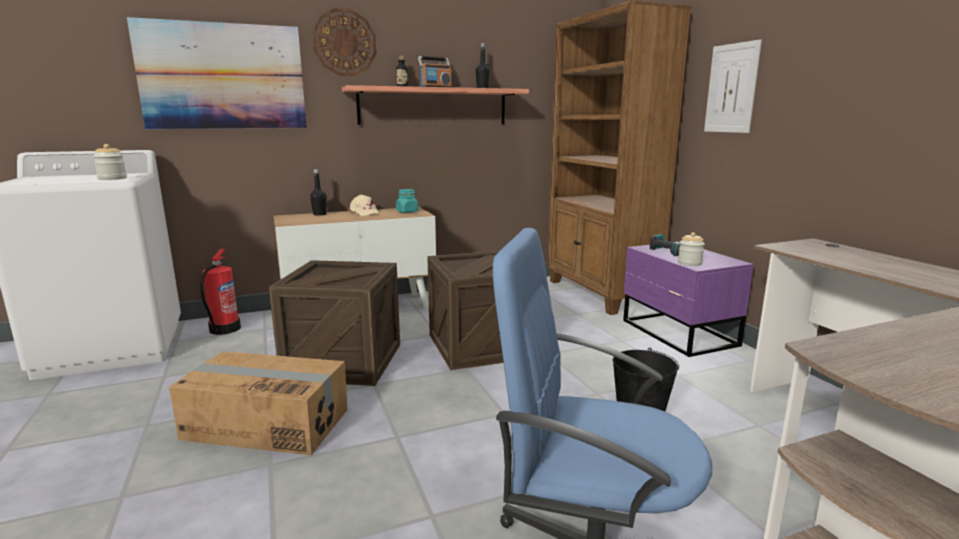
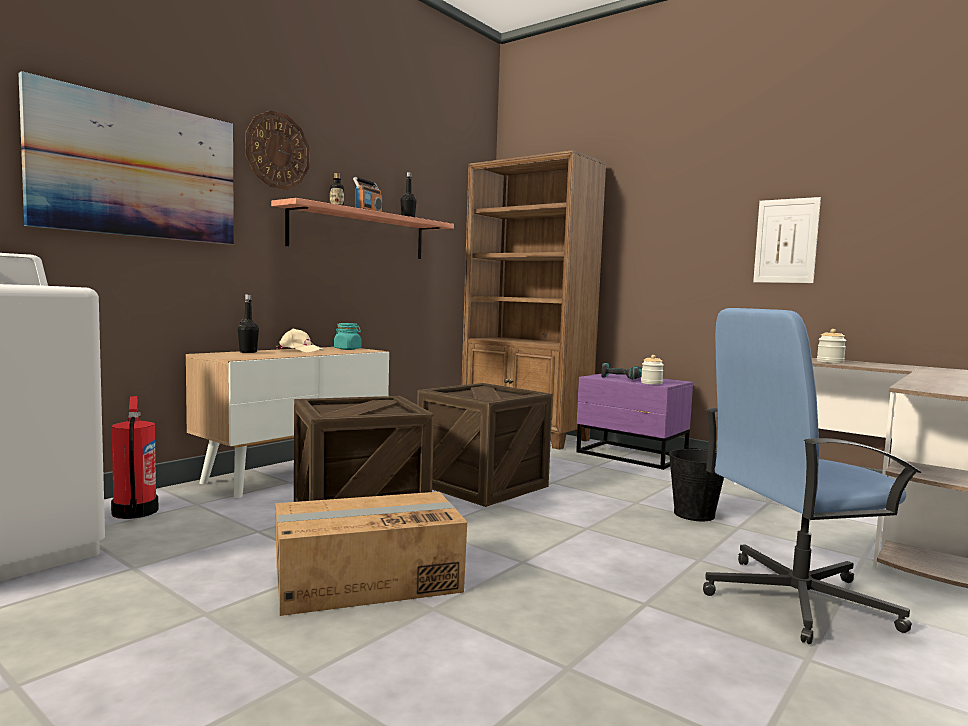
camera: 30 degrees left, 10 degrees down
jar [93,144,127,180] -> jar moved to [817,329,846,363]
picture [704,40,762,133] -> picture moved to [753,197,821,283]

